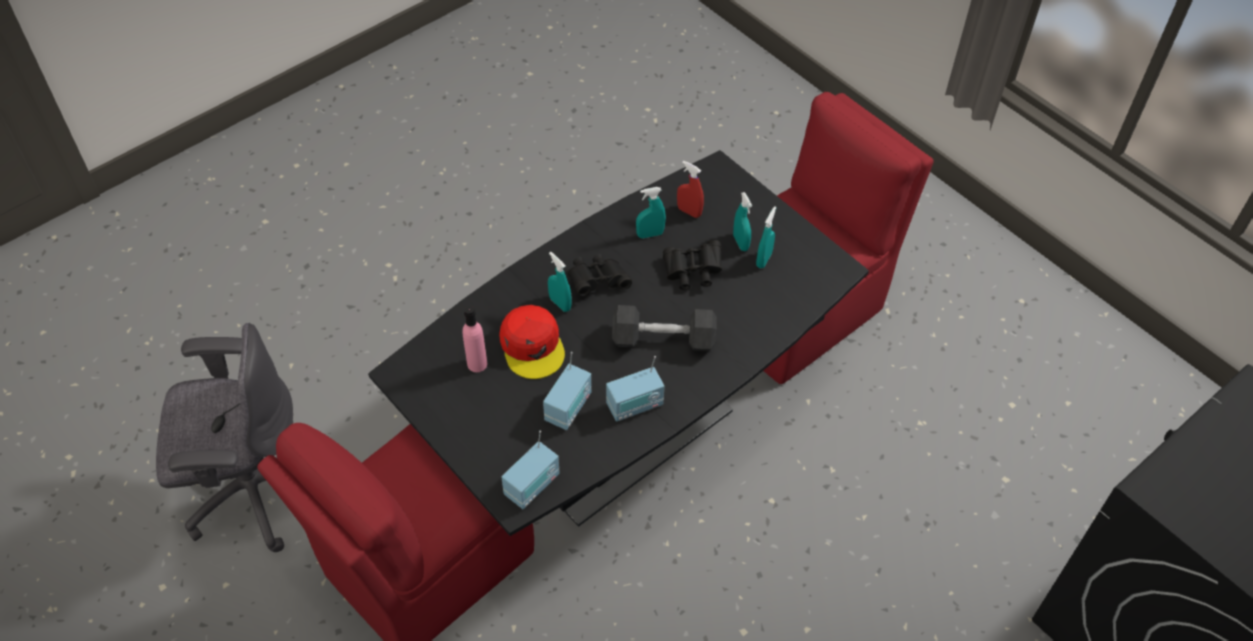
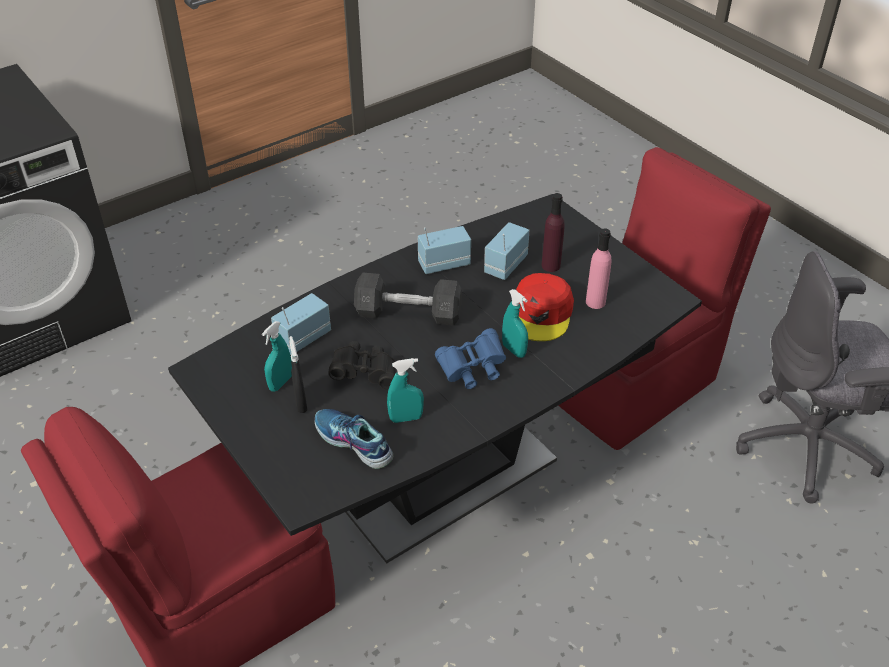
camera: 175 degrees left, 10 degrees down
red cap [499,305,565,379] -> red cap turned 150 degrees counterclockwise [516,273,574,341]
radio [501,431,560,509] -> radio moved to [271,293,331,355]
black binoculars [568,254,632,296] -> blue binoculars [435,328,506,389]
red spray bottle [677,161,704,218] -> shoe [315,409,393,469]
turquoise spray bottle [733,192,752,251] -> black spray bottle [289,336,307,413]
none -> purple bottle [541,193,565,272]

